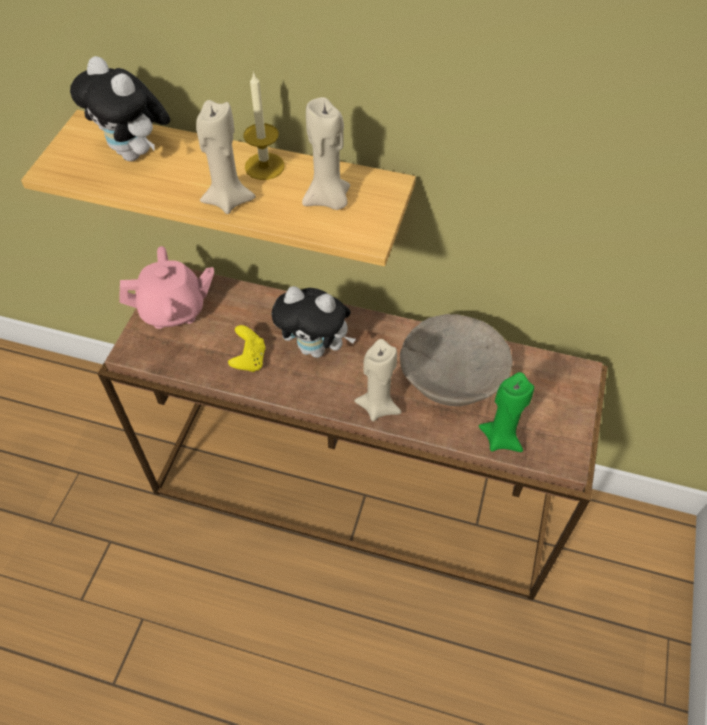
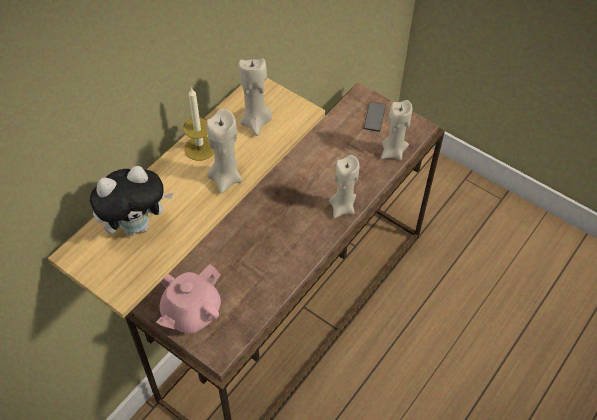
camera: 70 degrees left, 0 degrees up
pink teapot [120,246,214,329] -> pink teapot turned 150 degrees counterclockwise [156,264,221,333]
yellow game controller [228,325,265,372] -> none
plush toy [272,286,356,358] -> none
beige bowl [400,314,513,406] -> none
green candle [479,372,534,452] -> beige candle [381,100,412,160]
none -> phone [364,102,386,132]

